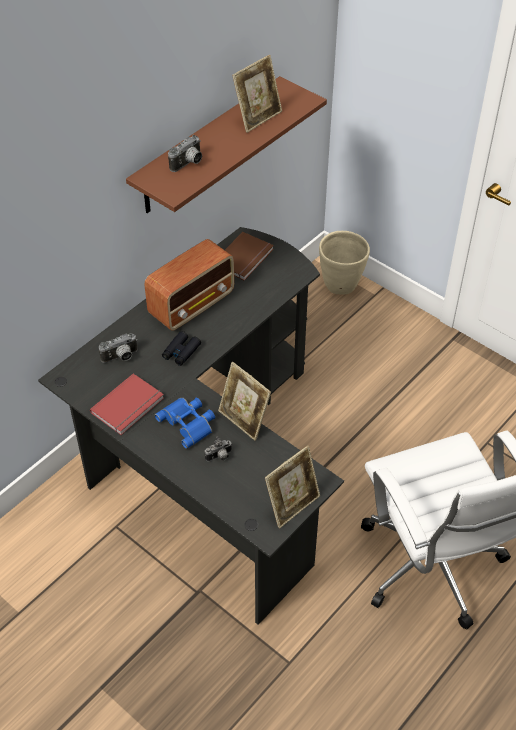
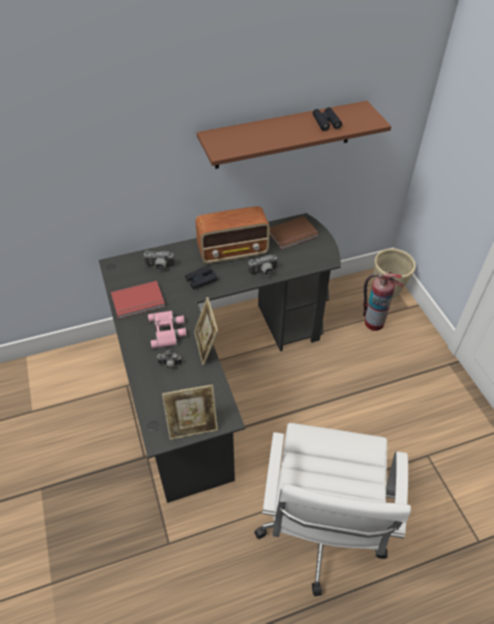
camera: 30 degrees right, 0 degrees up
blue binoculars [155,397,215,449] -> pink binoculars [148,311,187,348]
camera [168,135,202,172] -> camera moved to [248,255,278,275]
picture frame [232,55,282,133] -> black binoculars [313,107,342,131]
none -> fire extinguisher [363,272,404,331]

